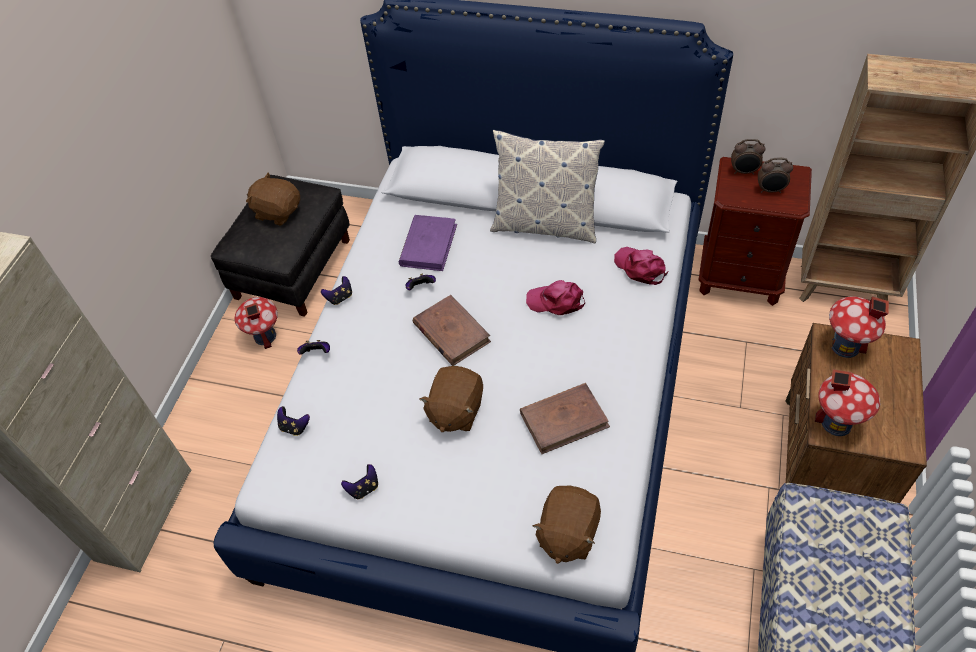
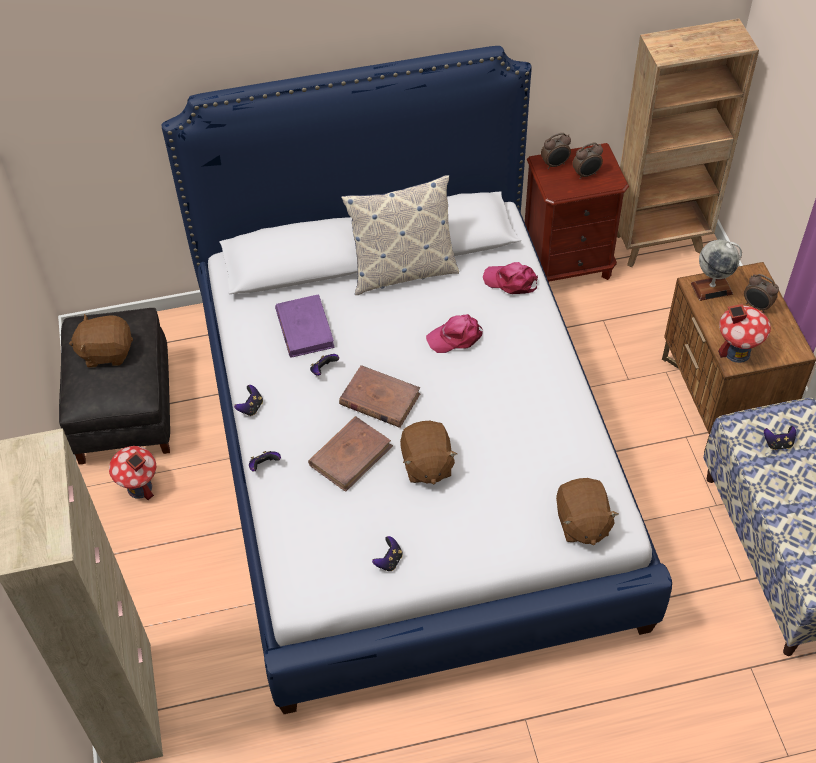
camera: 30 degrees left, 0 degrees up
game controller [277,406,310,436] -> game controller moved to [764,426,796,450]
brown book [520,383,610,454] -> brown book moved to [308,416,393,492]
toy house [829,296,889,358] -> globe [691,240,742,301]
none -> alarm clock [744,274,779,313]

